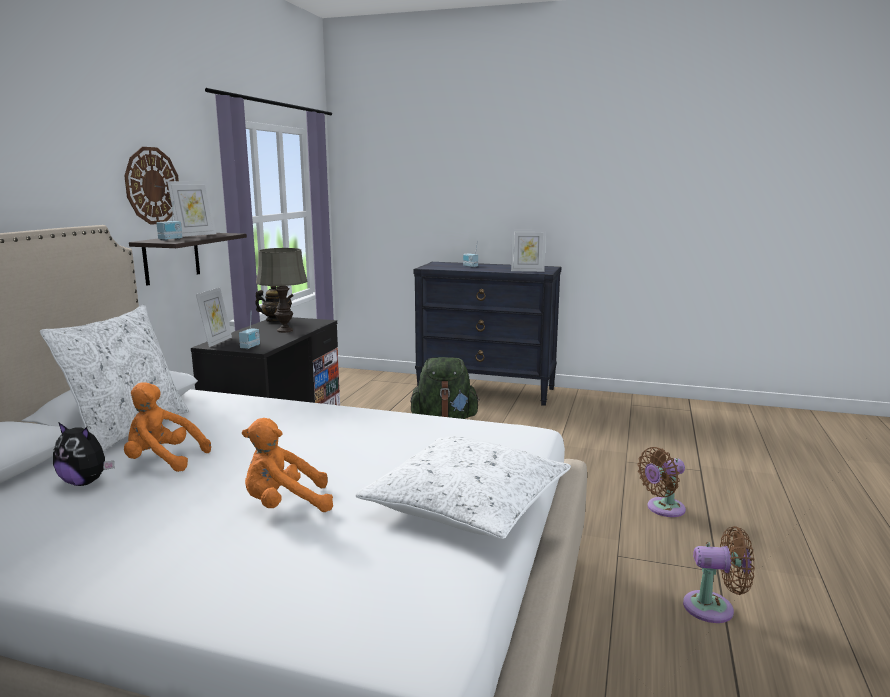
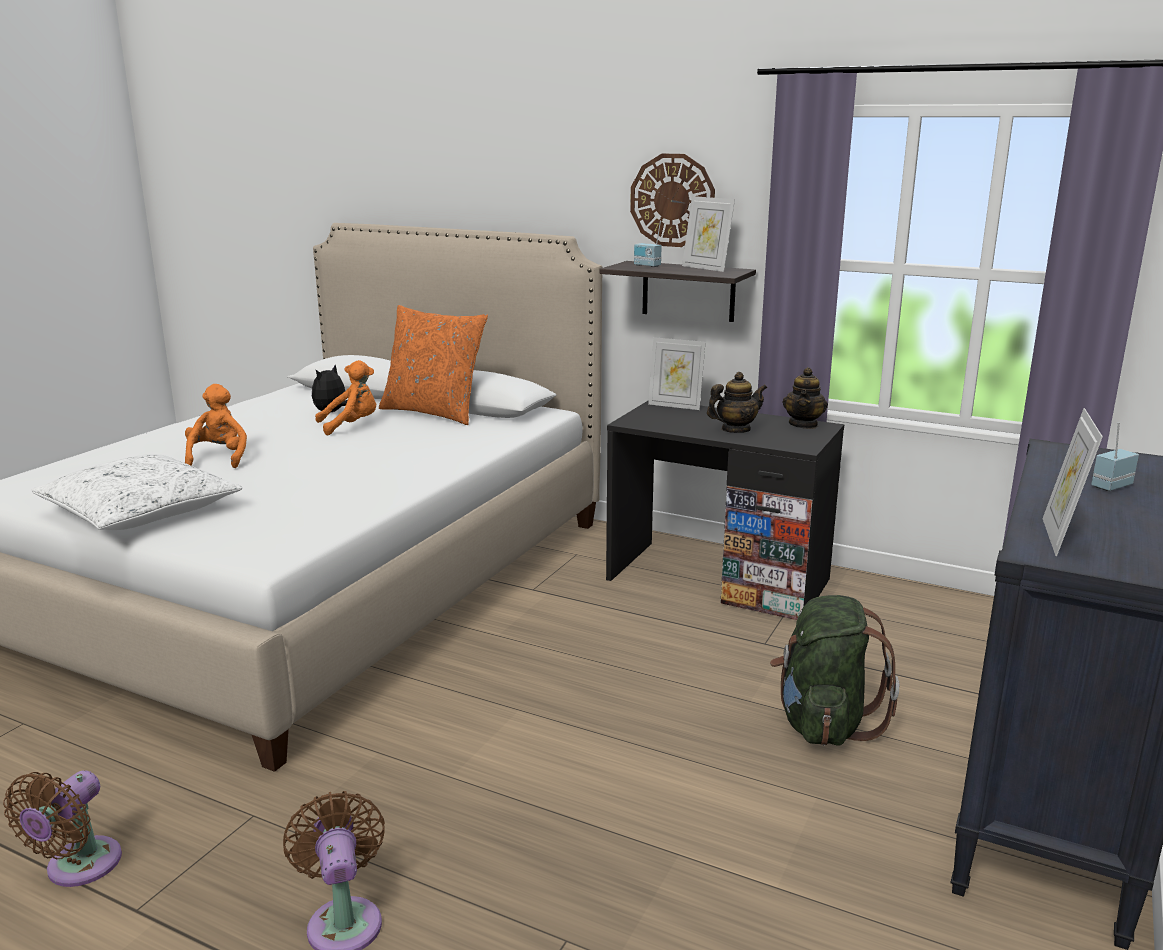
camera: 100 degrees right, 5 degrees up
white pillow [40,305,189,451] -> orange pillow [379,305,488,425]
orange plush toy [124,382,211,472] -> orange plush toy turned 45 degrees clockwise [315,360,376,435]
radio [239,310,260,349] -> none
grey table lamp [256,248,307,333] -> teapot [707,372,767,433]

